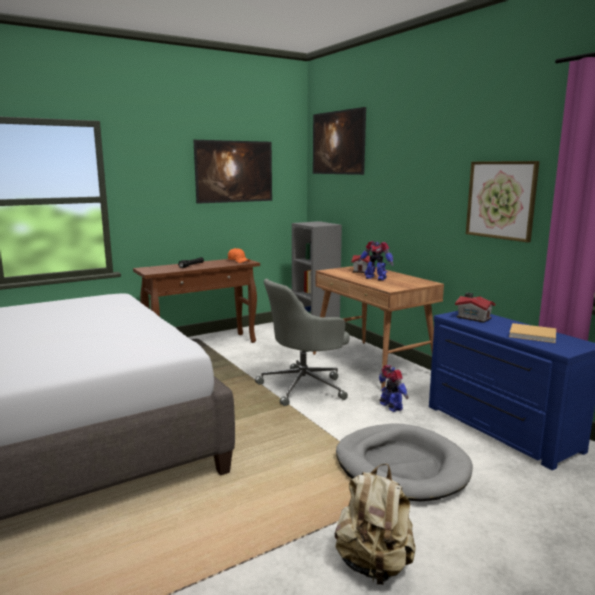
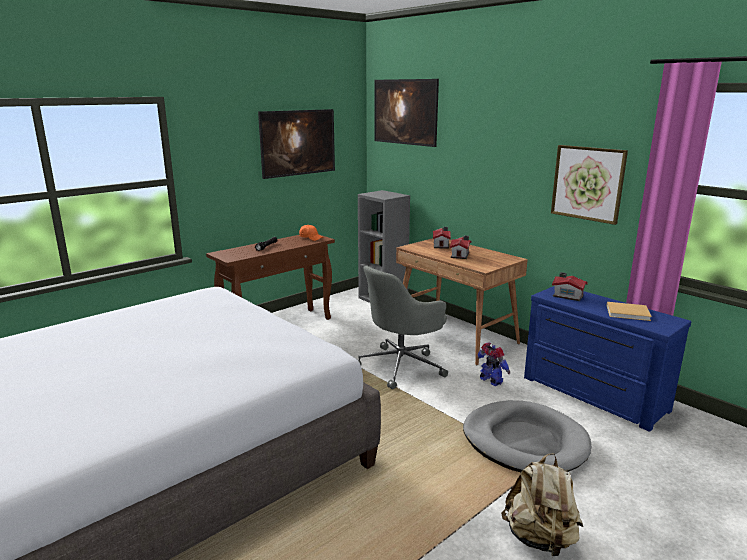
camera: 10 degrees left, 5 degrees up
toy robot [358,241,394,281] -> toy house [450,235,471,259]

